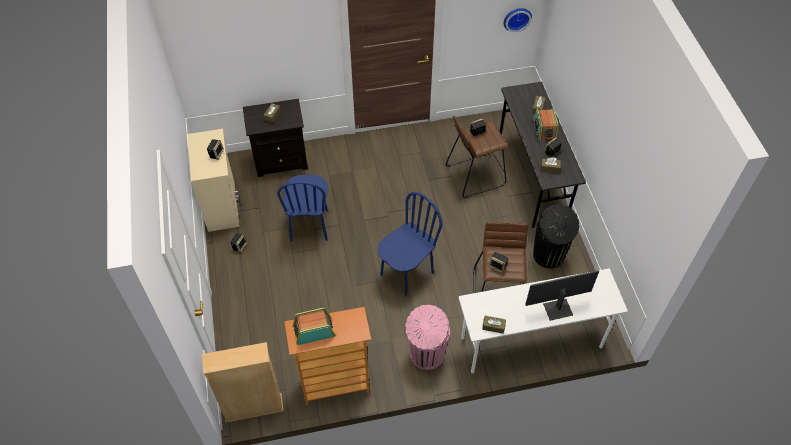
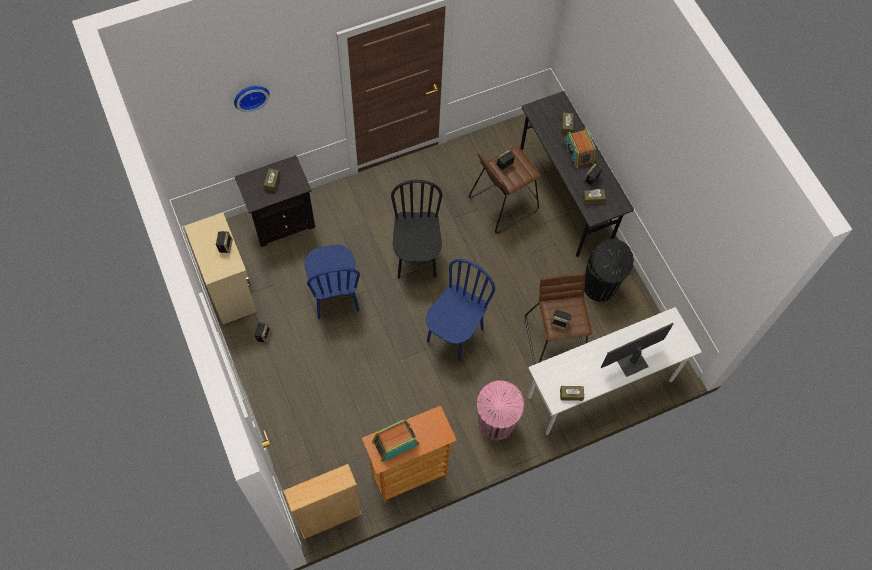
camera: 15 degrees left, 10 degrees up
wall clock [504,8,532,32] -> wall clock moved to [234,86,270,112]
none -> black chair [391,180,442,278]

